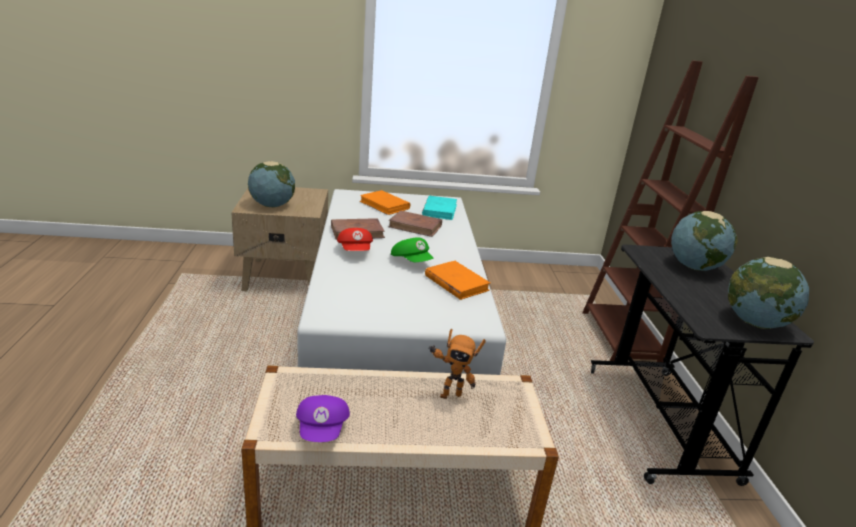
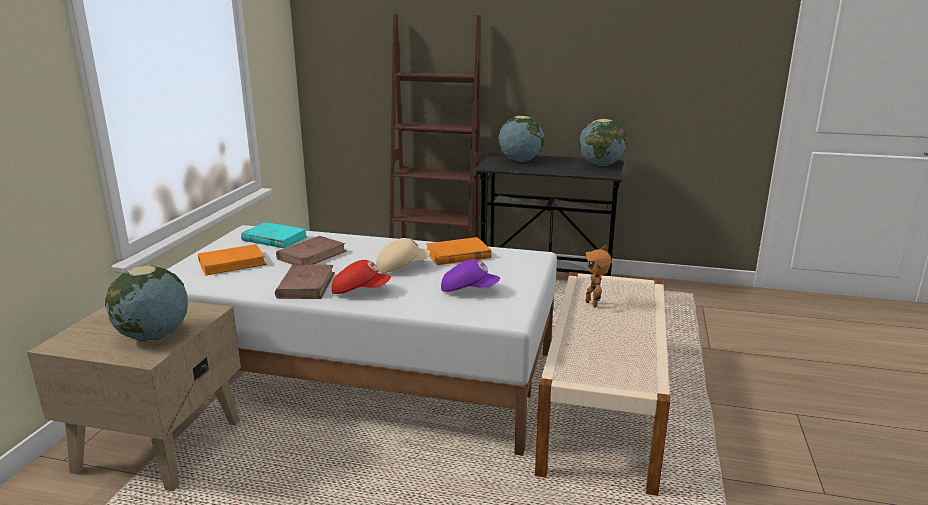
camera: 70 degrees left, 5 degrees down
purple cap [296,395,350,442] -> purple cap moved to [441,259,500,292]
green cap [391,237,433,262] -> beige cap [376,238,430,273]
toy robot [428,328,486,399] -> toy robot turned 150 degrees clockwise [584,245,612,307]

